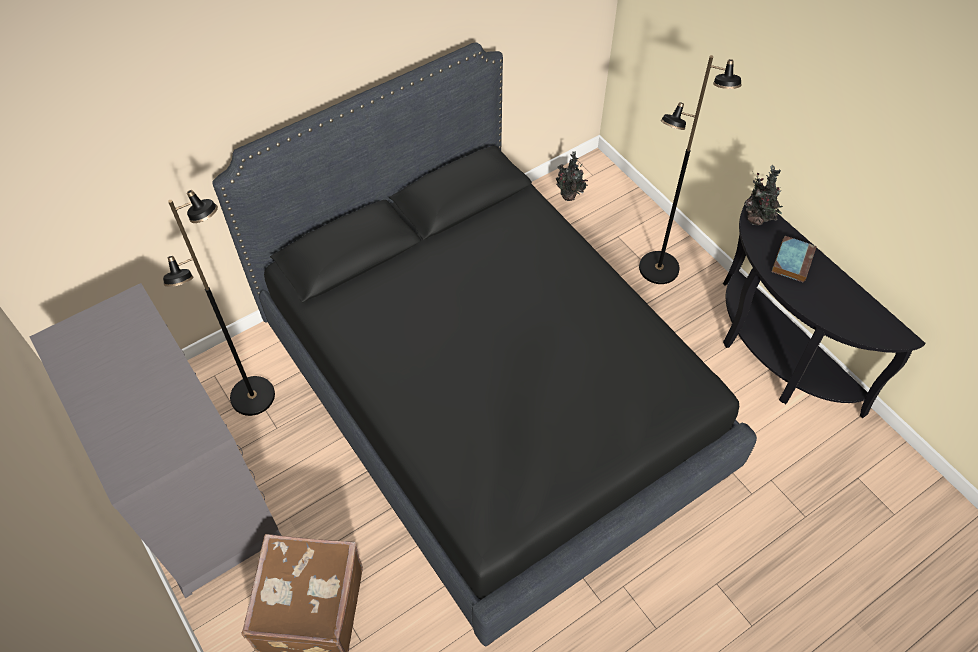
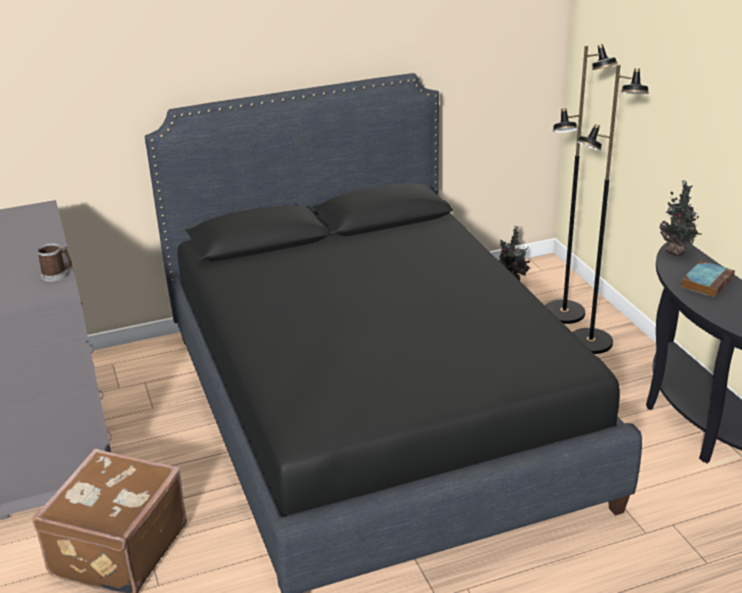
camera: 15 degrees right, 25 degrees down
black floor lamp [163,190,275,416] -> black floor lamp moved to [545,44,617,324]
none -> mug [37,243,72,282]

